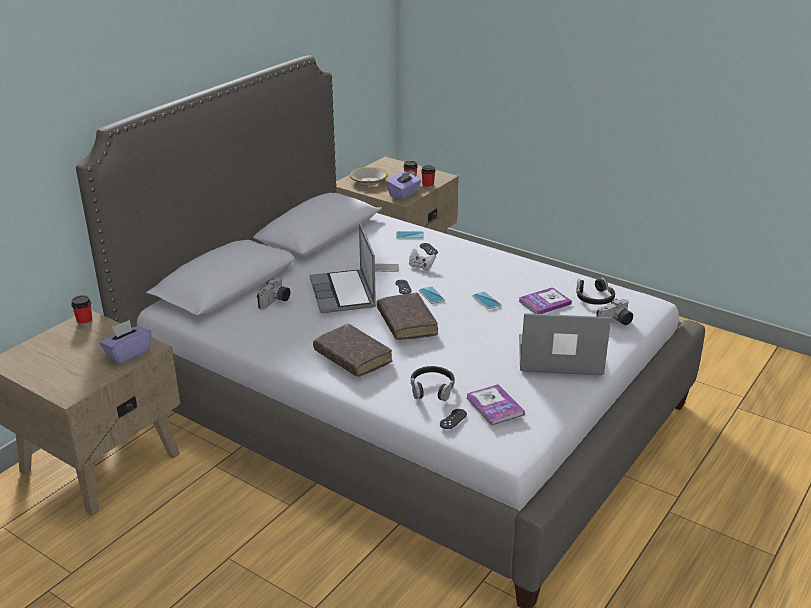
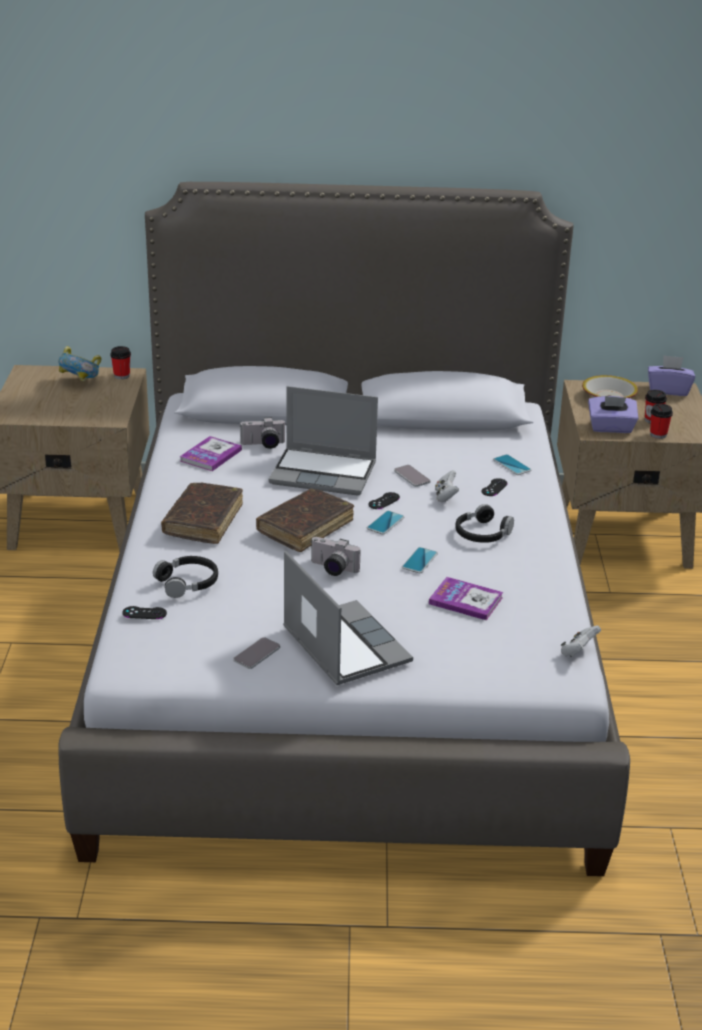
camera: 55 degrees right, 0 degrees up
purple tissue box [100,320,151,364] -> purple tissue box moved to [648,355,695,396]
laptop [310,222,376,313] -> laptop turned 120 degrees counterclockwise [268,386,378,496]
book [467,384,525,425] -> book moved to [180,436,242,471]
black headphones [576,278,615,305] -> black headphones moved to [456,504,514,543]
camera [596,299,633,325] -> camera moved to [310,537,361,576]
none -> bowl [58,346,102,382]
none -> phone [233,637,280,669]
none -> white game controller [561,625,601,657]

